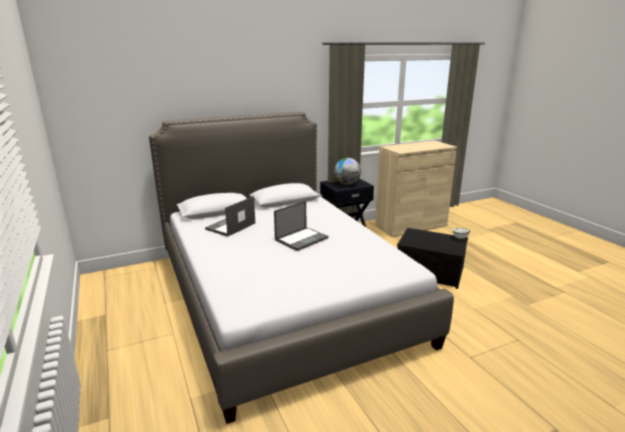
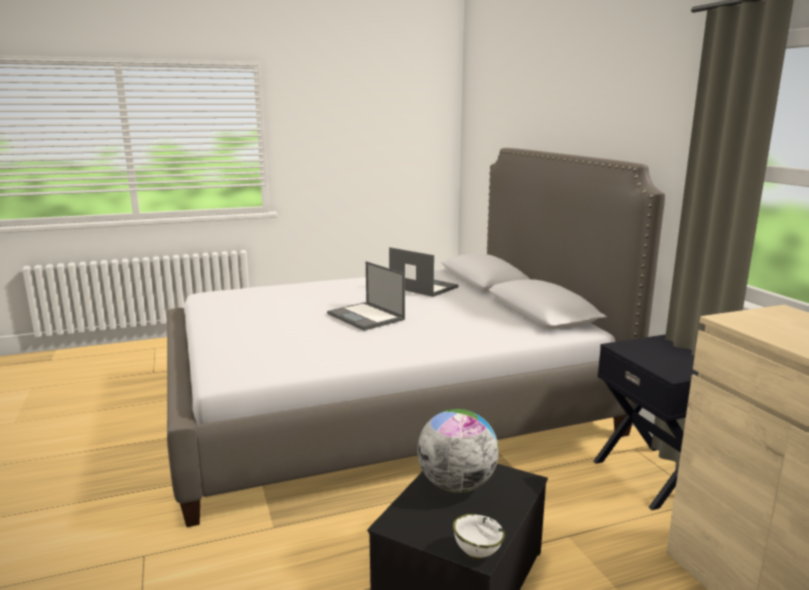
camera: 95 degrees right, 5 degrees down
globe [334,158,361,185] -> globe moved to [417,409,499,493]

